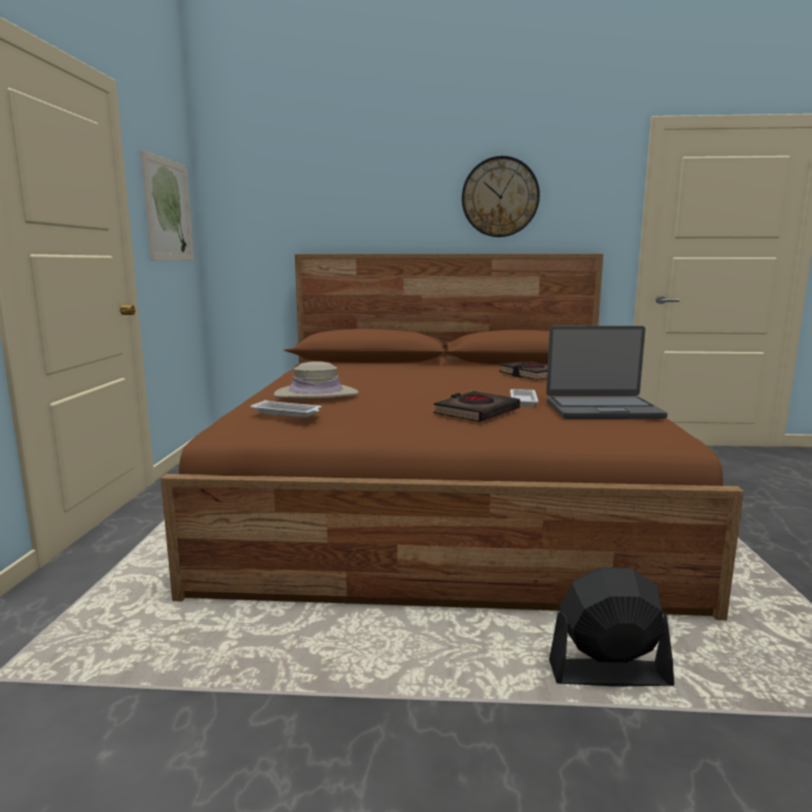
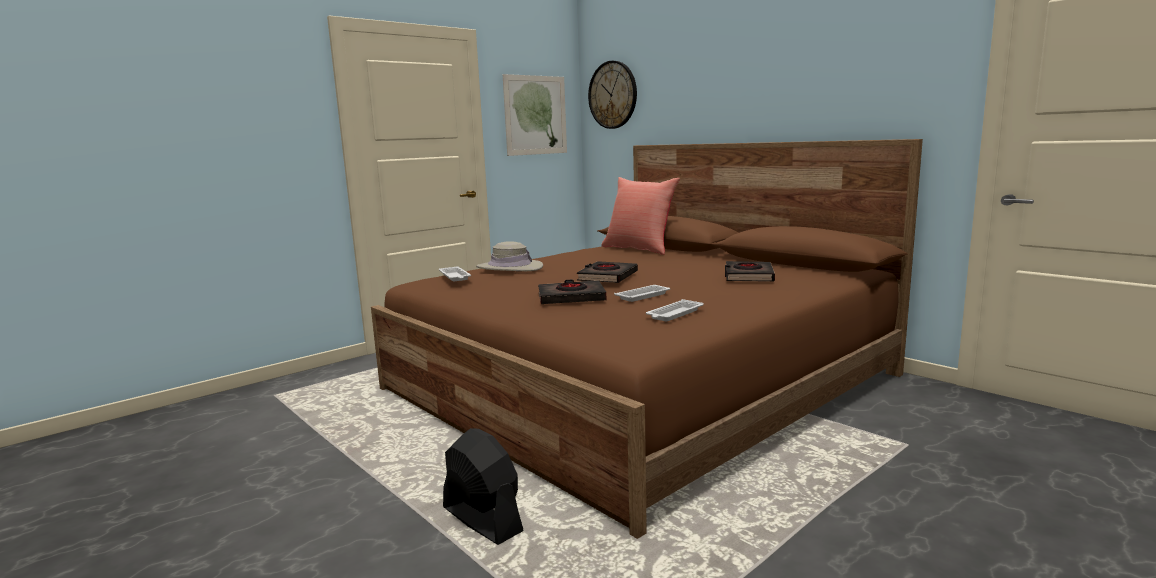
camera: 45 degrees right, 0 degrees up
wall clock [462,156,540,237] -> wall clock moved to [588,61,637,129]
laptop [546,326,668,419] -> white tray [646,299,704,321]
none -> black book [577,261,638,283]
none -> red pillow [602,177,680,255]

